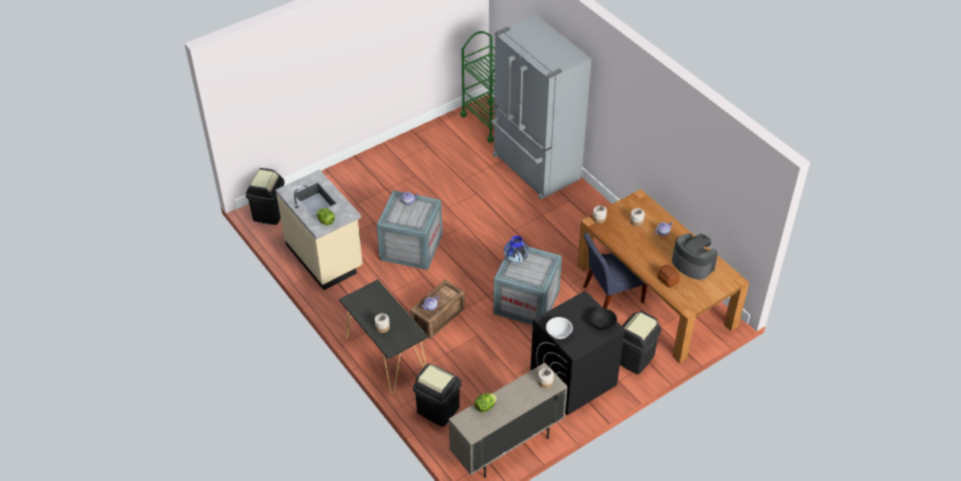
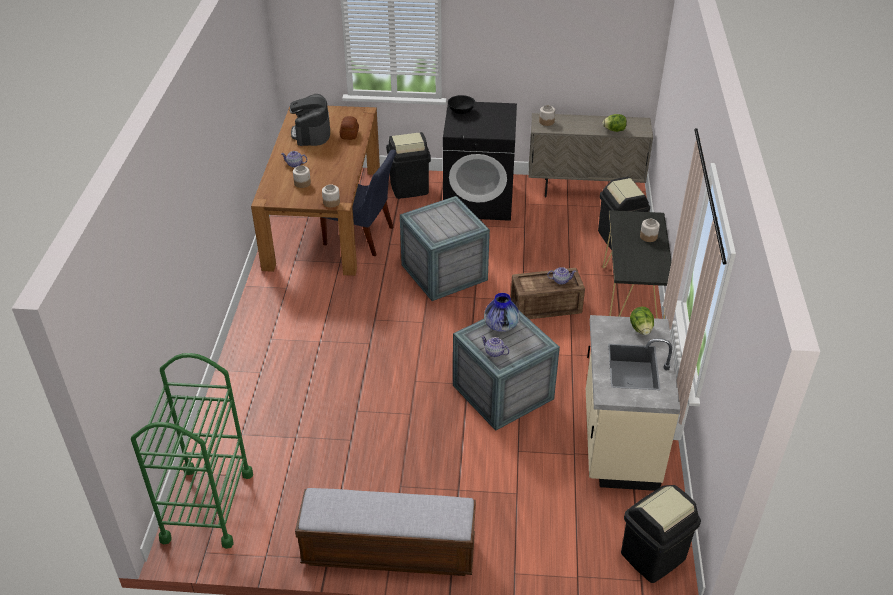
camera: 140 degrees left, 5 degrees down
grey fridge [491,15,591,200] -> none
vase [504,236,529,263] -> vase moved to [484,293,520,332]
white bowl [546,317,573,339] -> none
none -> bench [295,488,476,576]

